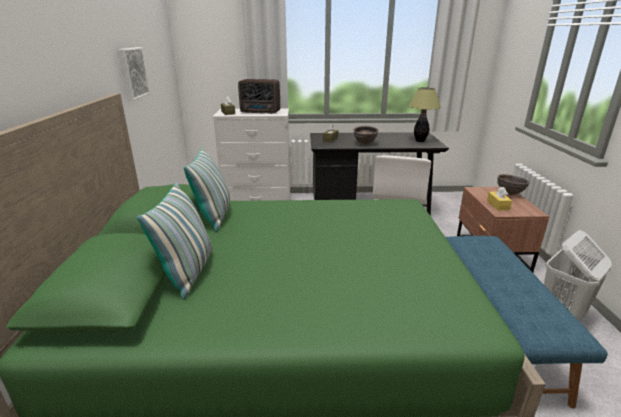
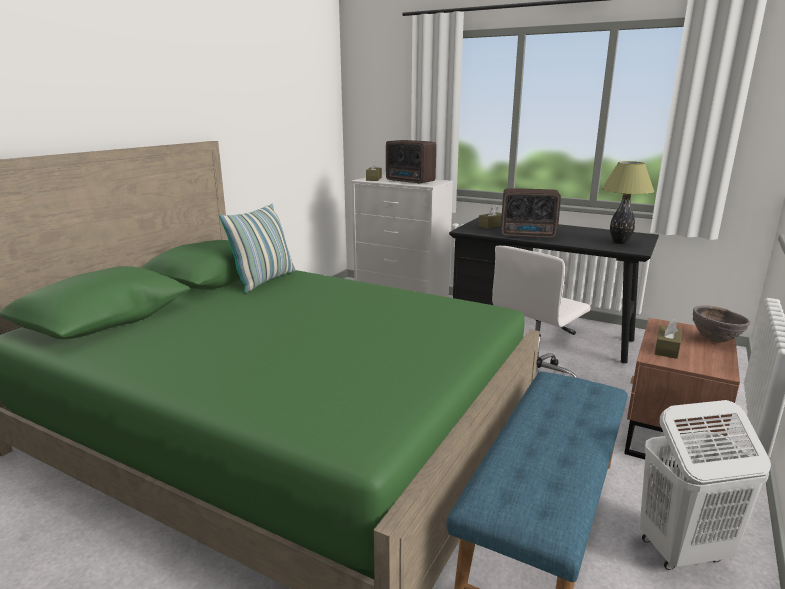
camera: 30 degrees right, 5 degrees down
picture [118,47,151,101] -> none
pillow [137,182,213,300] -> none
brown bowl [353,126,379,145] -> radio [501,188,561,238]
yellow tissue box [487,187,512,210] -> brown tissue box [655,319,682,359]

